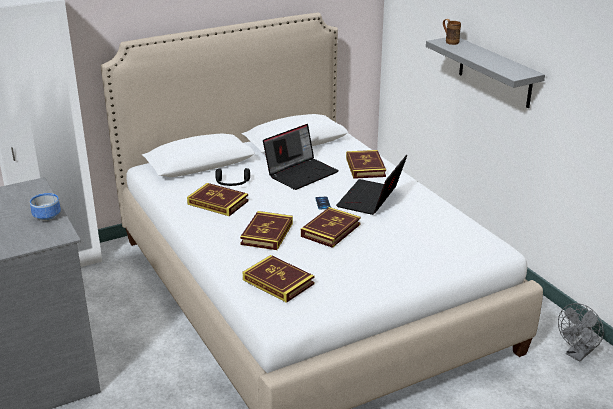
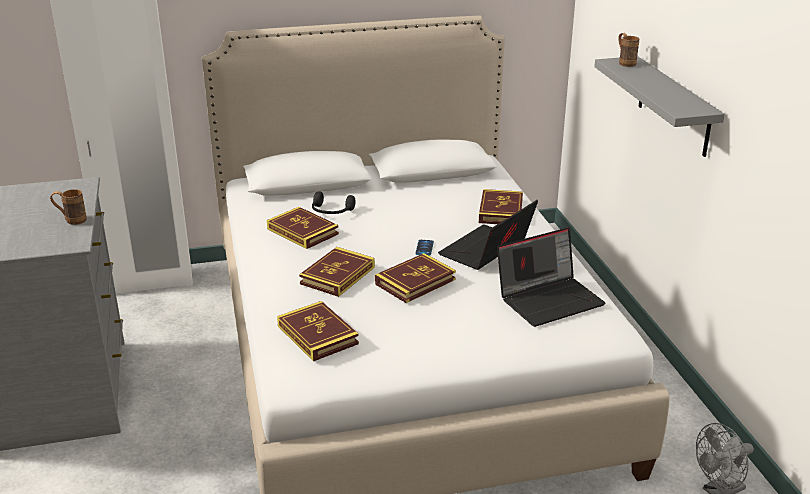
camera: 15 degrees right, 0 degrees up
bowl [30,193,61,221] -> brown mug [50,189,87,225]
laptop [263,124,339,190] -> laptop moved to [497,227,606,327]

